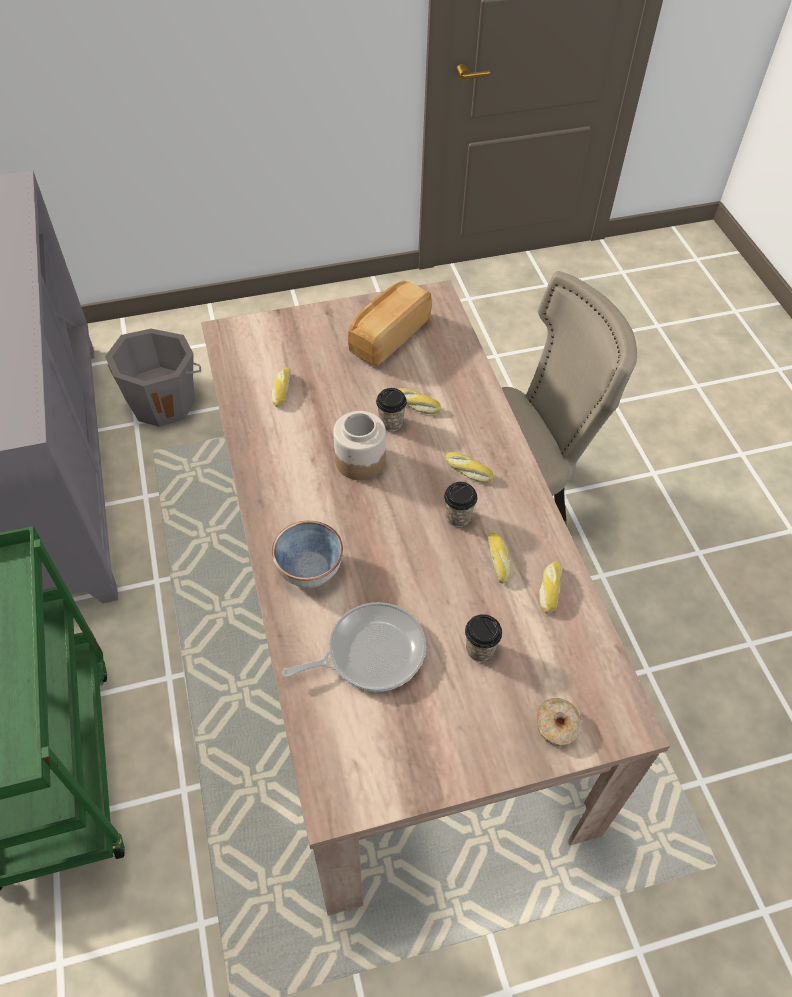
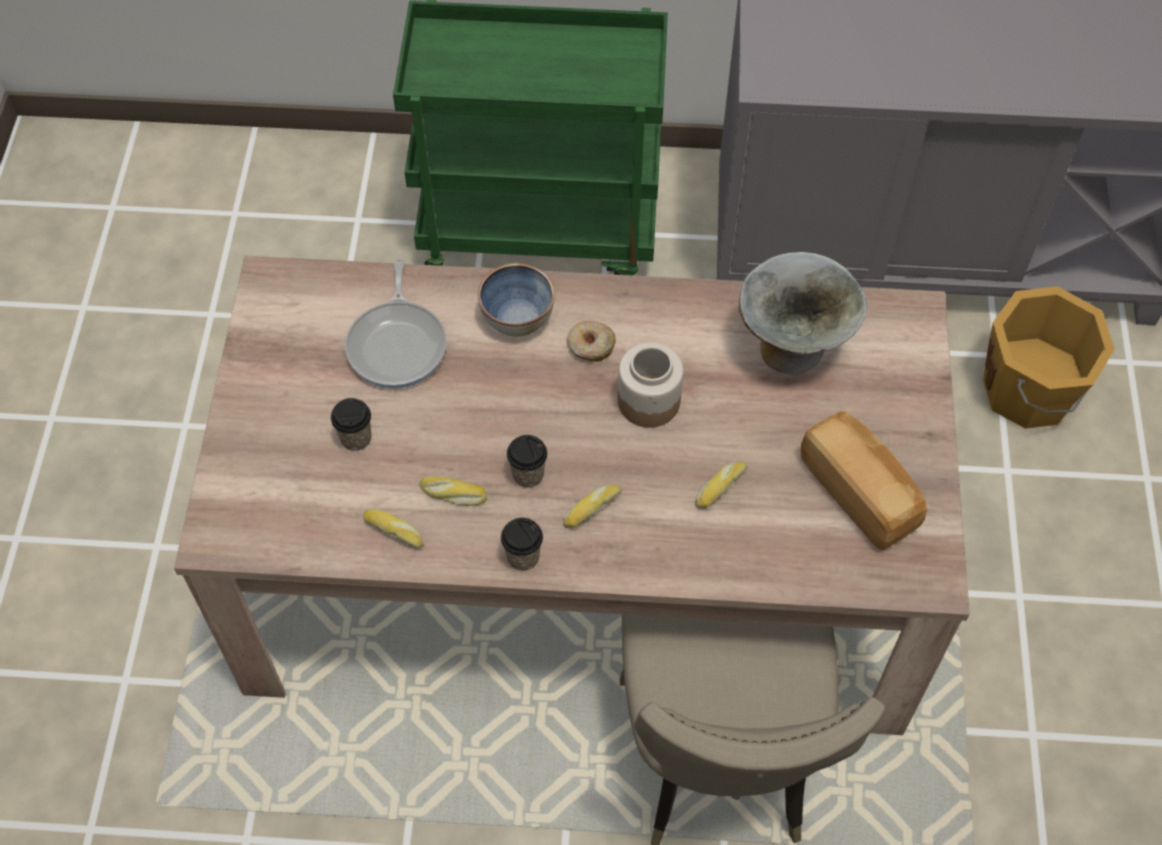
camera: 110 degrees right, 5 degrees up
grey bucket [105,329,201,427] -> orange bucket [983,286,1115,429]
bread [272,367,291,407] -> grey bowl [739,252,867,375]
cup [376,388,407,432] -> cup moved to [501,518,543,571]
donut [536,698,582,746] -> donut moved to [567,321,616,362]

